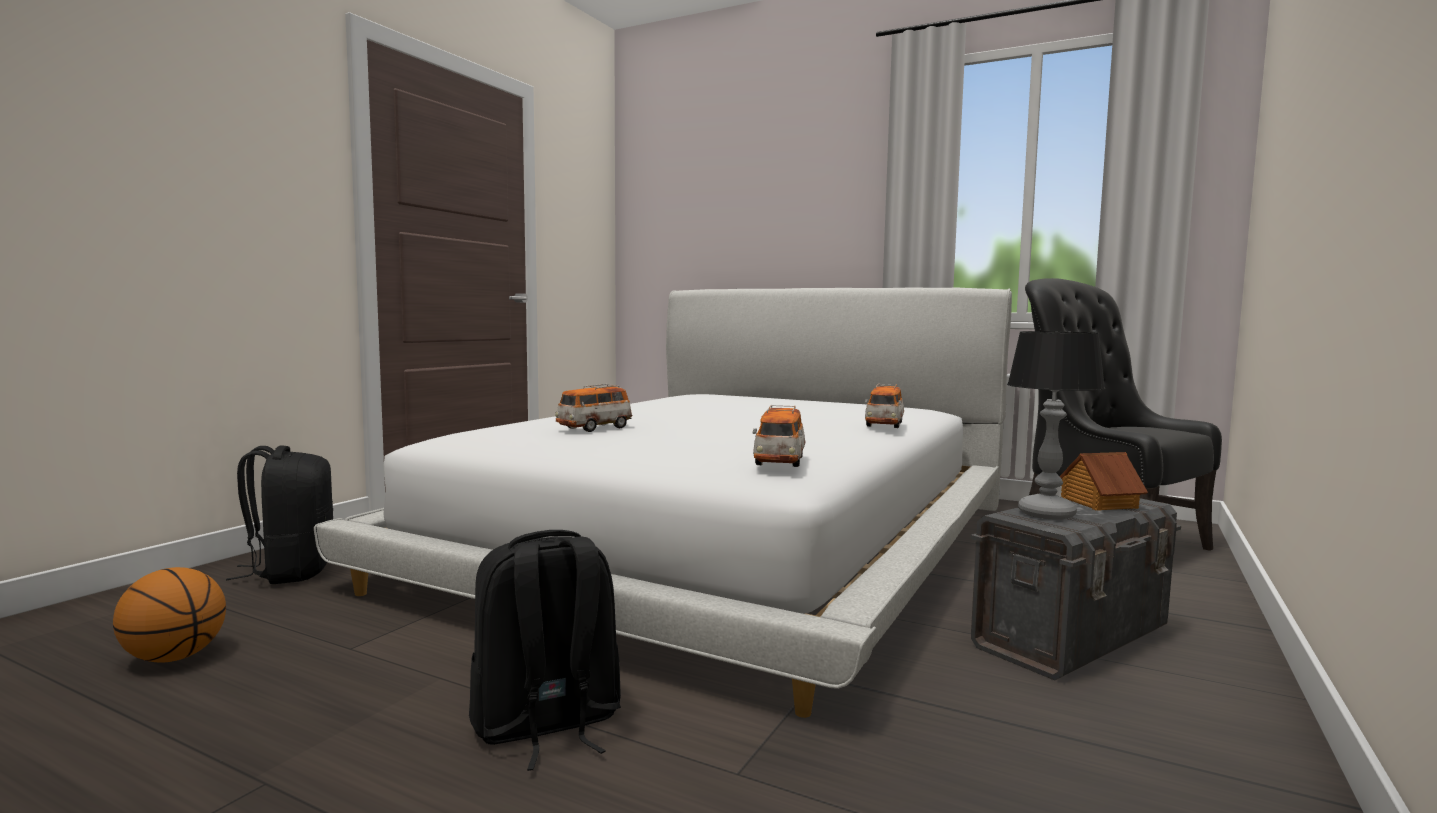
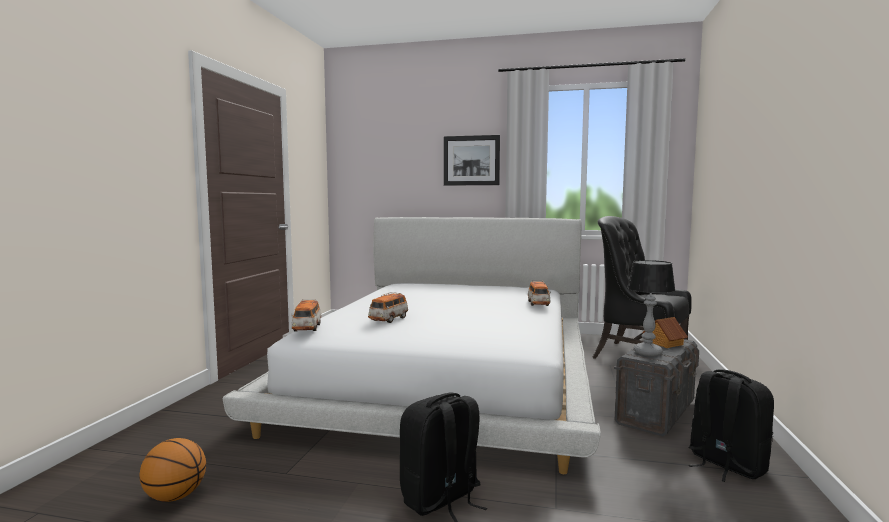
camera: 15 degrees left, 0 degrees up
black backpack [226,445,333,584] -> black backpack moved to [689,369,774,482]
toy car [753,405,806,467] -> toy car moved to [291,299,322,332]
none -> picture [444,135,500,186]

